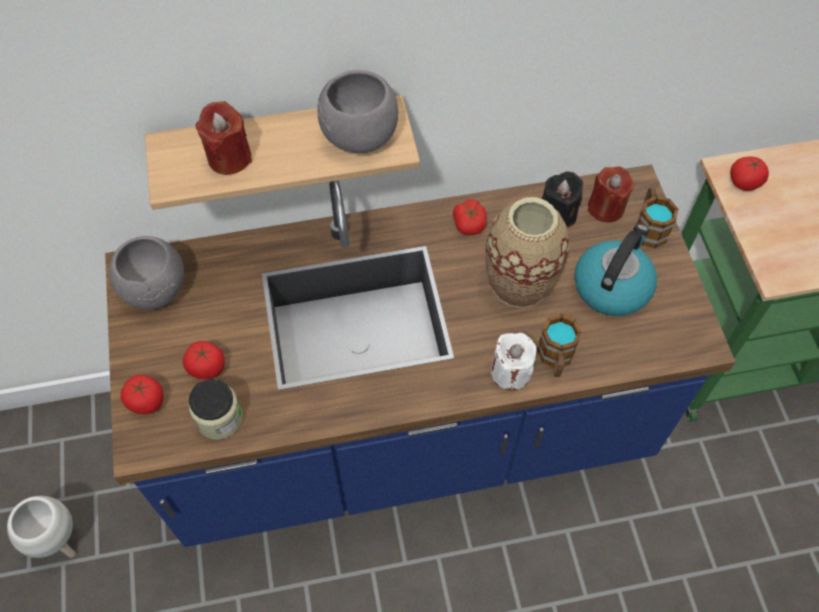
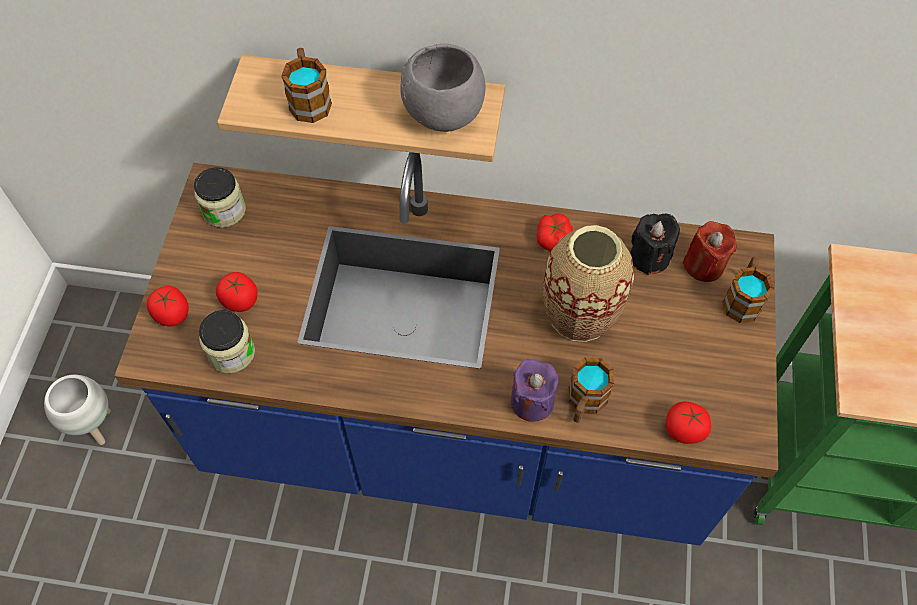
camera: 20 degrees right, 0 degrees up
grey bowl [109,236,184,310] -> jar [194,167,246,228]
red candle [196,101,252,175] -> mug [281,48,332,123]
white candle [491,333,536,391] -> purple candle [511,359,559,422]
kettle [574,224,657,316] -> none
tomato [730,157,769,191] -> tomato moved to [666,401,711,444]

